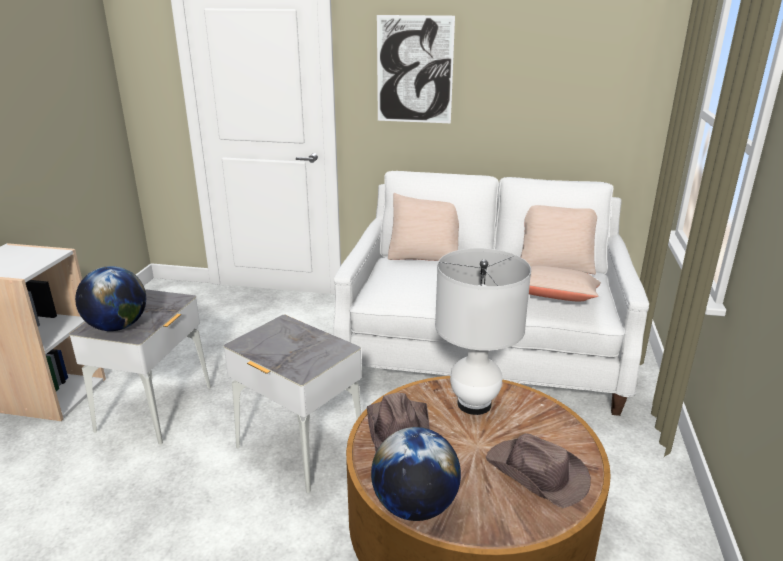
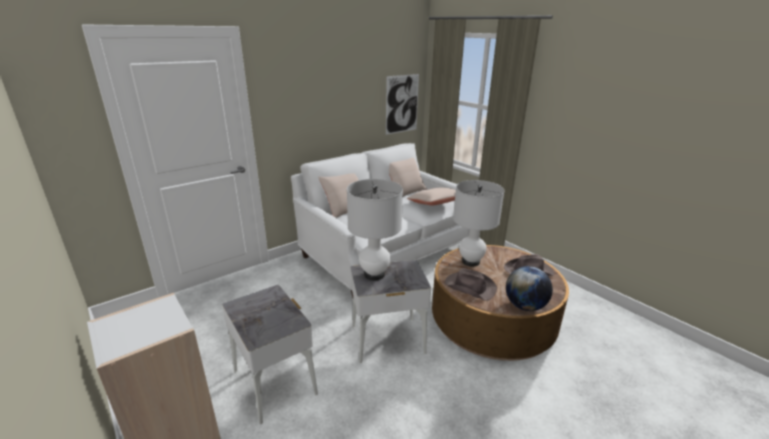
camera: 50 degrees left, 0 degrees up
globe [75,266,146,331] -> none
picture [377,15,455,123] -> picture moved to [386,74,419,135]
none -> white table lamp [347,179,403,281]

